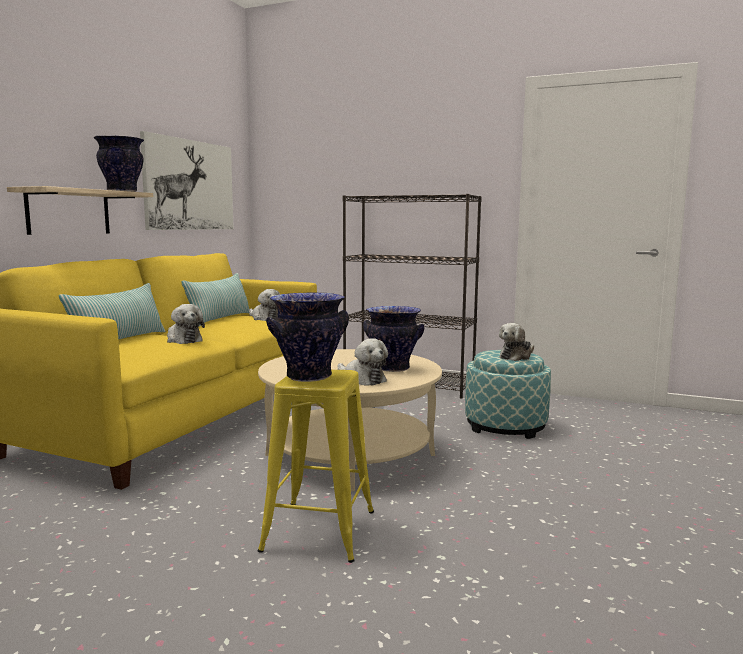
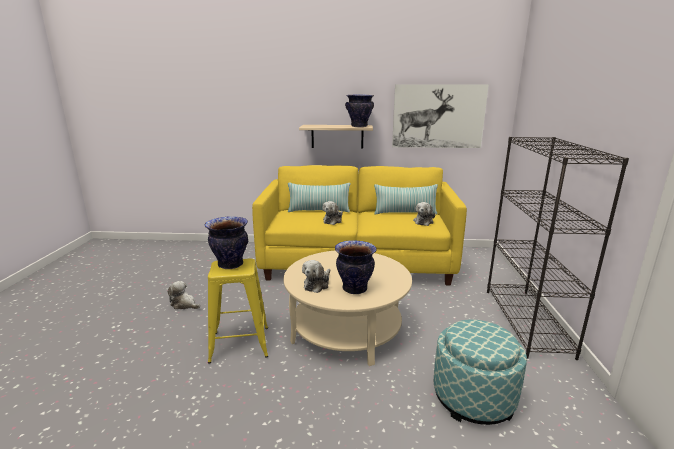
camera: 70 degrees right, 10 degrees up
plush toy [499,323,534,361] -> plush toy moved to [168,281,200,309]

